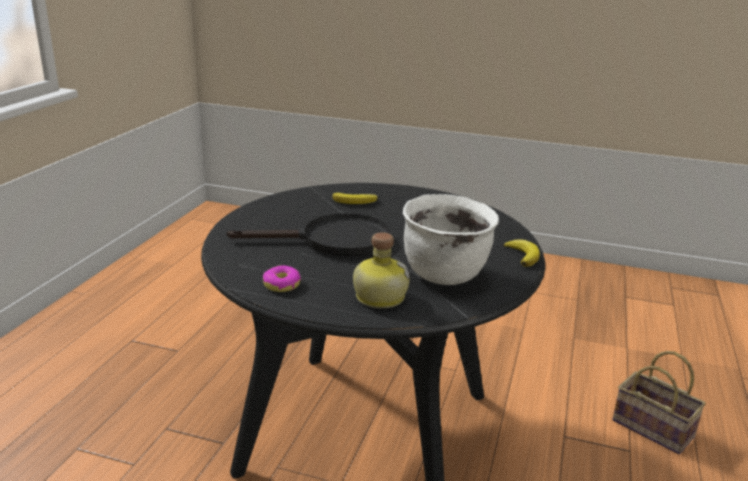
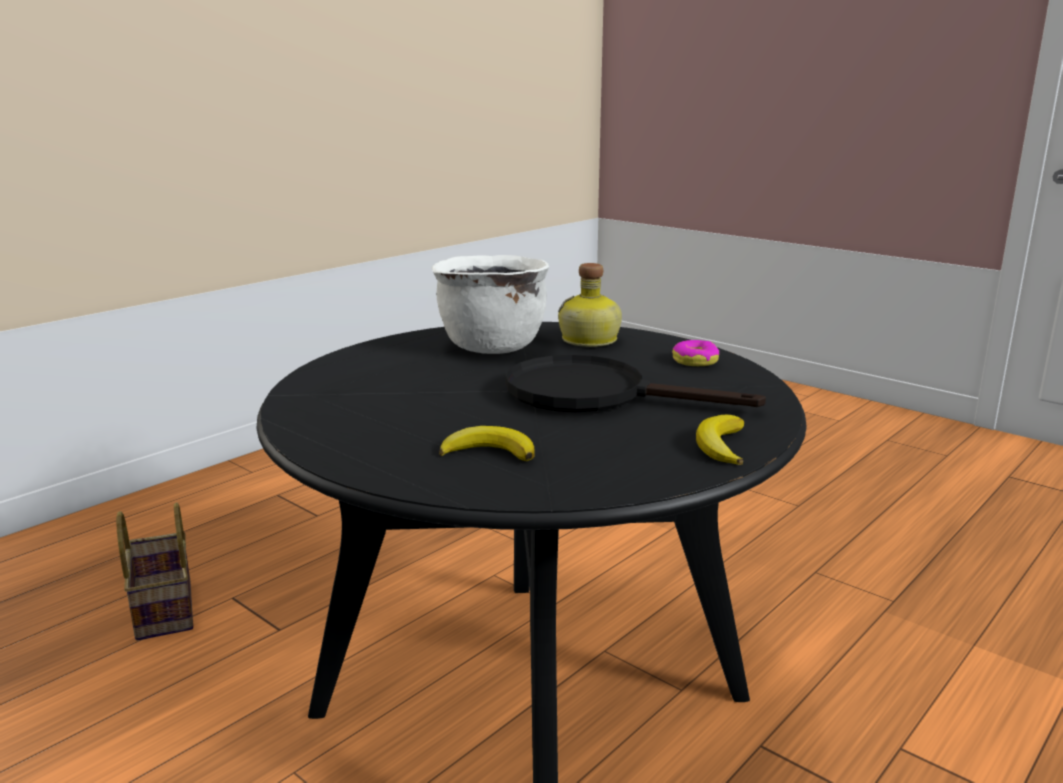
camera: 155 degrees left, 5 degrees down
banana [504,239,540,267] -> banana moved to [696,415,744,465]

